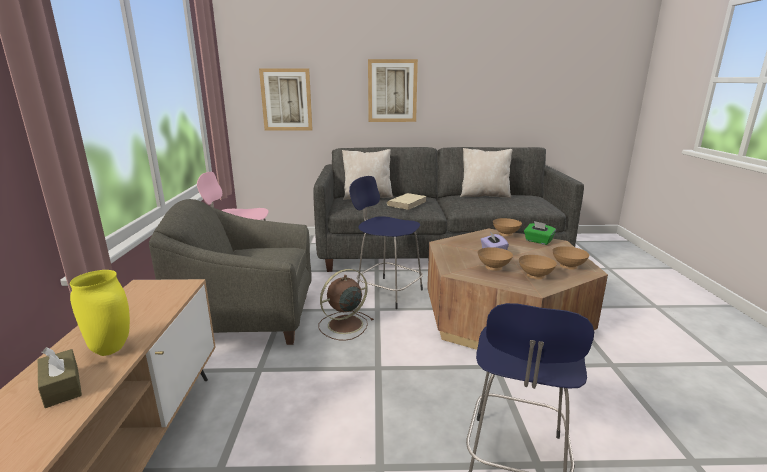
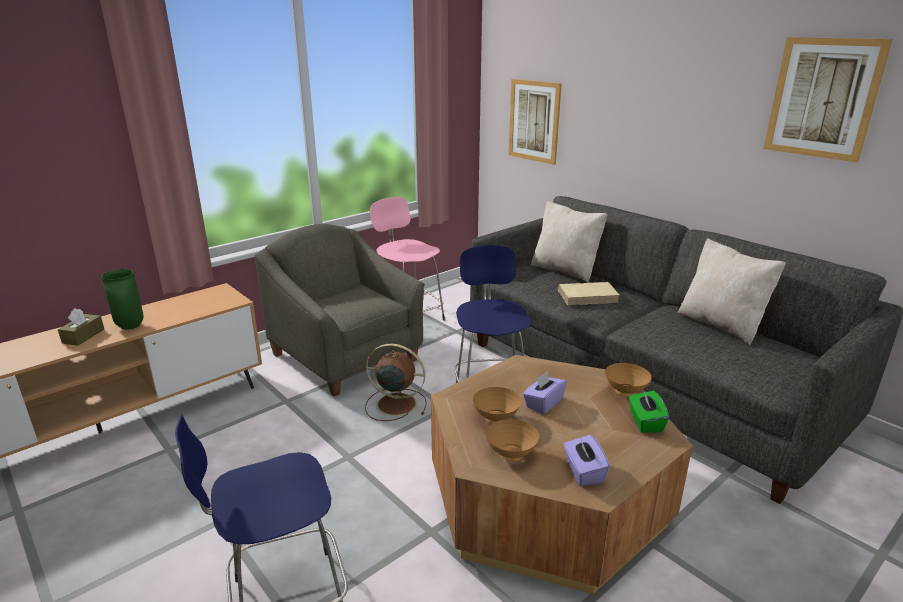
camera: 50 degrees right, 5 degrees up
yellow vase [70,270,130,356] -> green vase [102,269,143,330]
picture [368,59,418,122] -> picture moved to [764,37,893,162]
brown bowl [552,246,589,269] -> purple tissue box [563,435,610,486]

